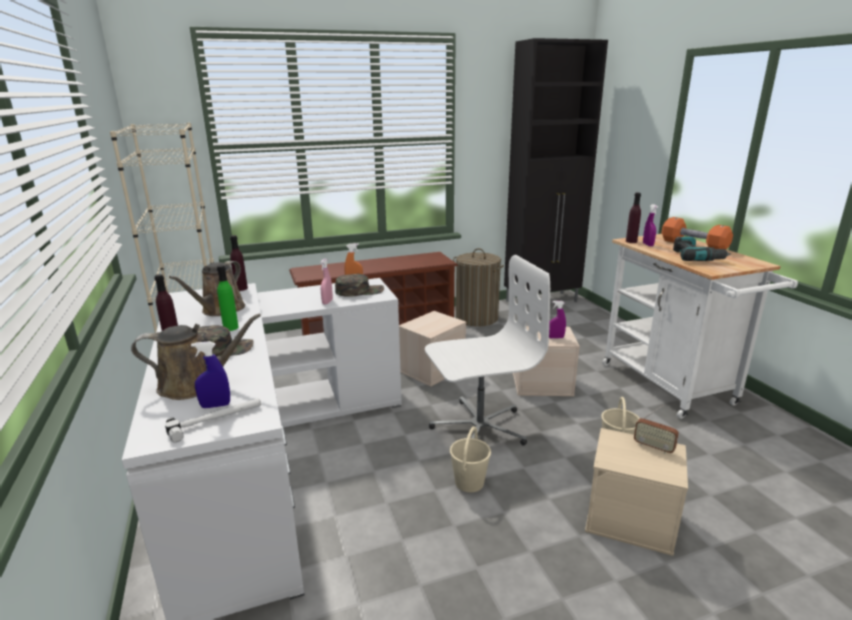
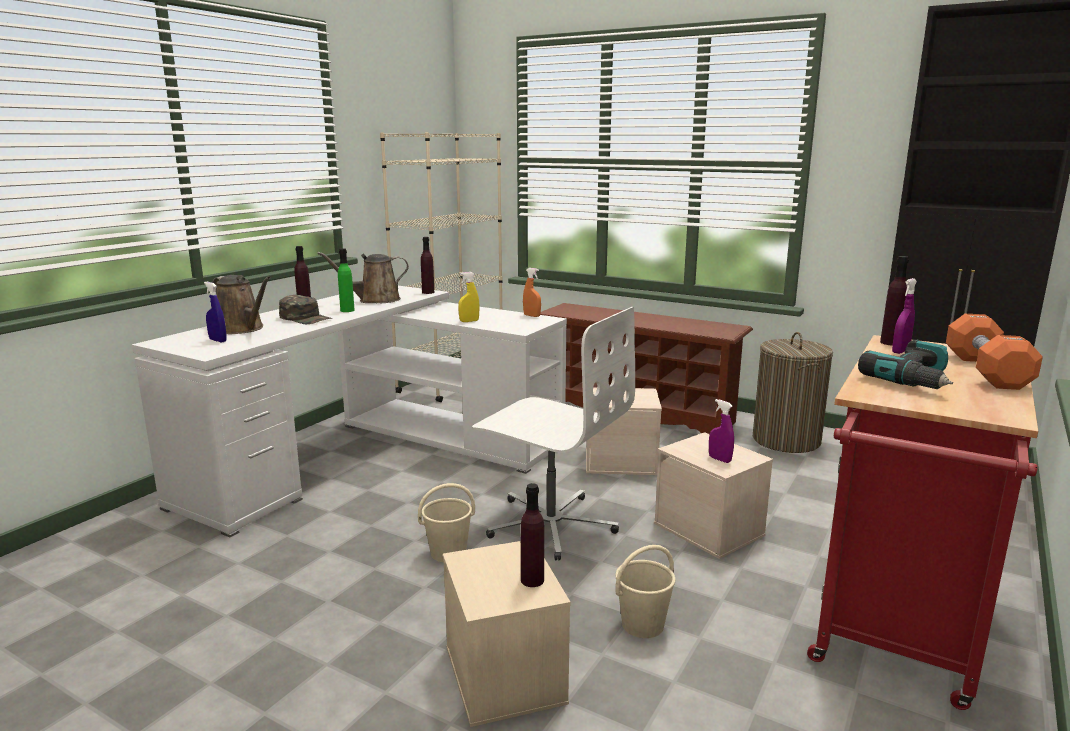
camera: 50 degrees right, 5 degrees down
hammer [165,398,261,442] -> none
pink spray bottle [320,258,333,305] -> yellow spray bottle [458,272,479,322]
green cap [335,274,384,297] -> none
white cart [602,234,798,419] -> red cart [807,335,1038,710]
radio [634,406,679,454] -> purple bottle [521,483,544,587]

